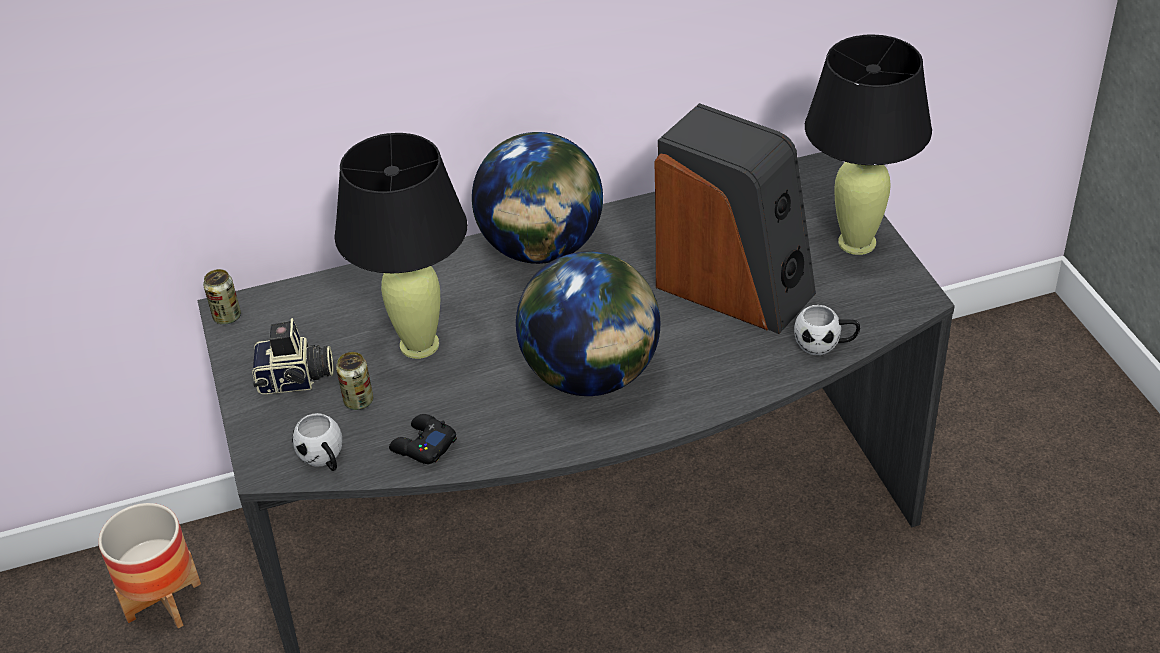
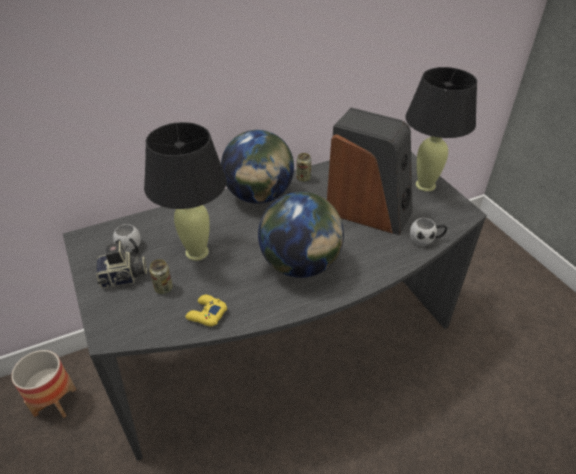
camera: 10 degrees left, 0 degrees up
can [203,269,241,325] -> can moved to [297,153,311,182]
white mug [292,413,342,471] -> white mug moved to [113,224,141,254]
black game controller [389,414,457,464] -> yellow game controller [185,295,227,327]

